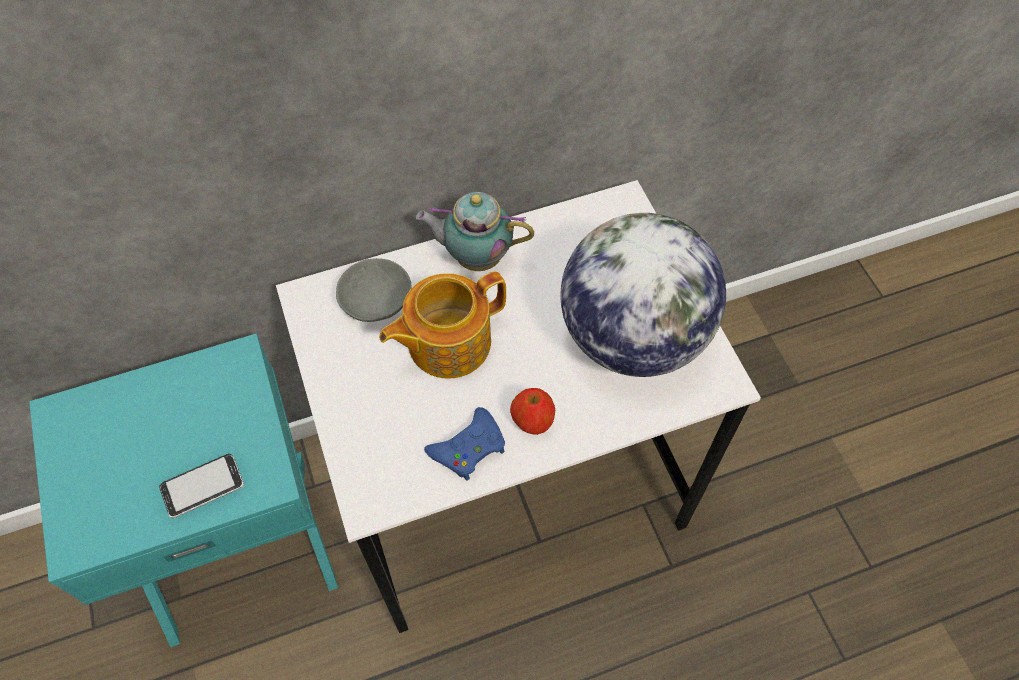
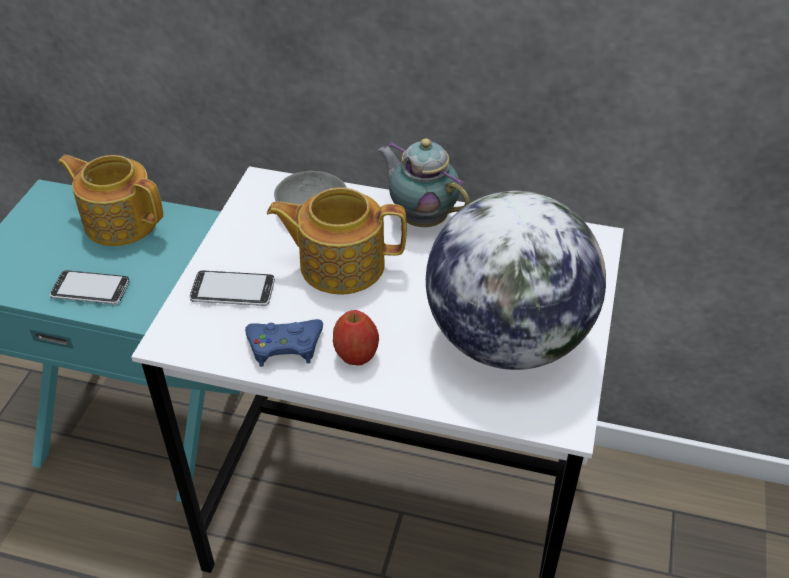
camera: 35 degrees right, 15 degrees down
none -> teapot [58,155,163,246]
none -> phone [190,271,275,306]

